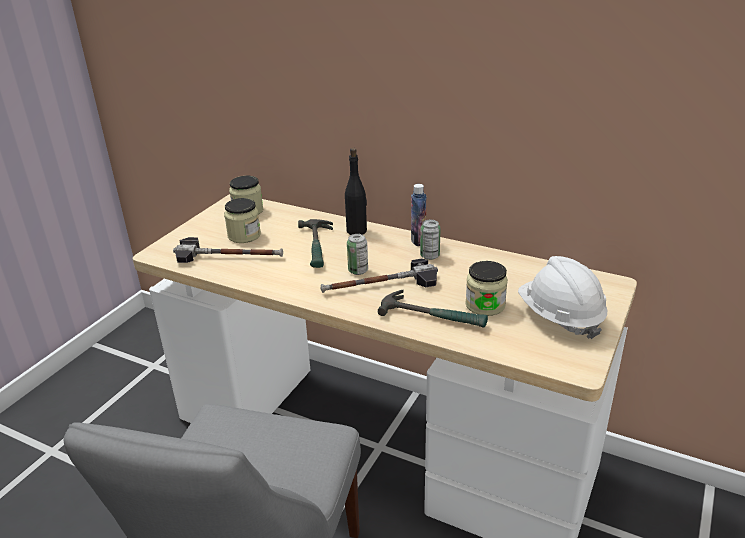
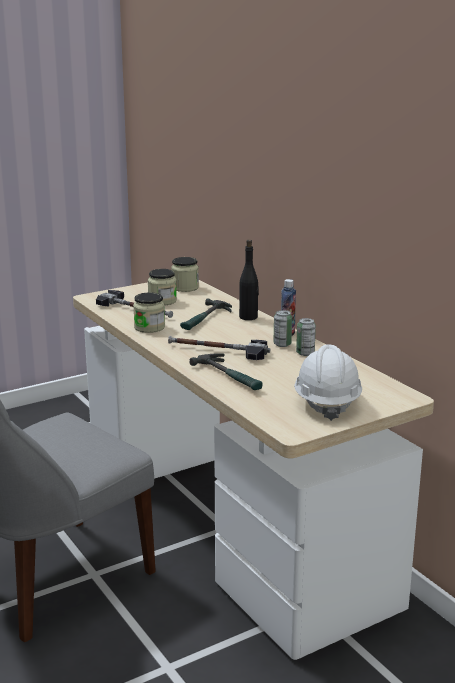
camera: 30 degrees right, 10 degrees down
can [347,234,368,275] -> can moved to [296,318,316,356]
jar [465,261,508,316] -> jar moved to [133,292,165,333]

